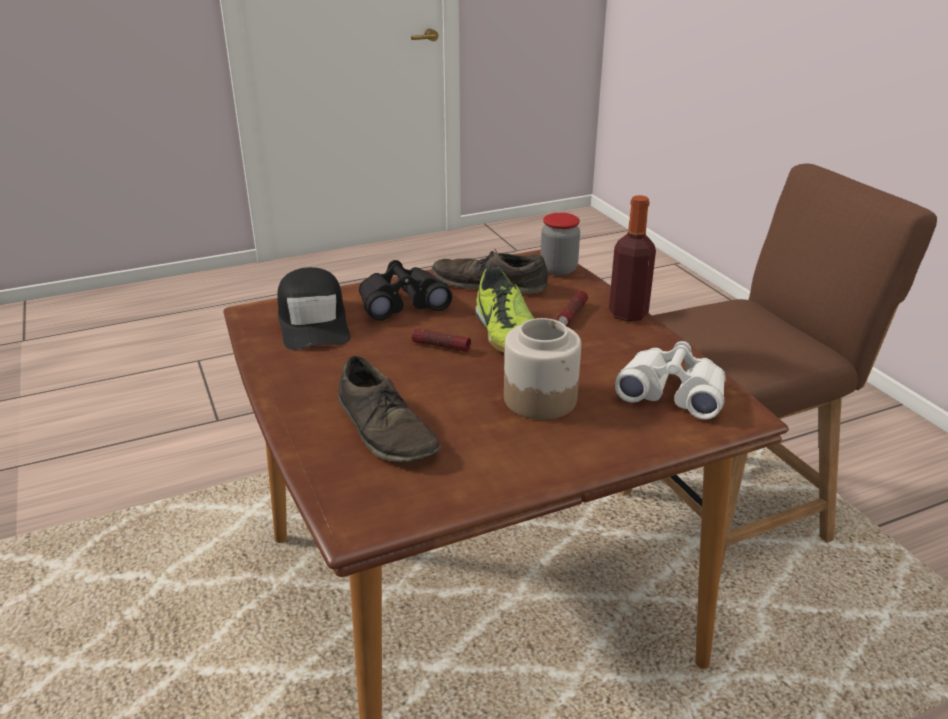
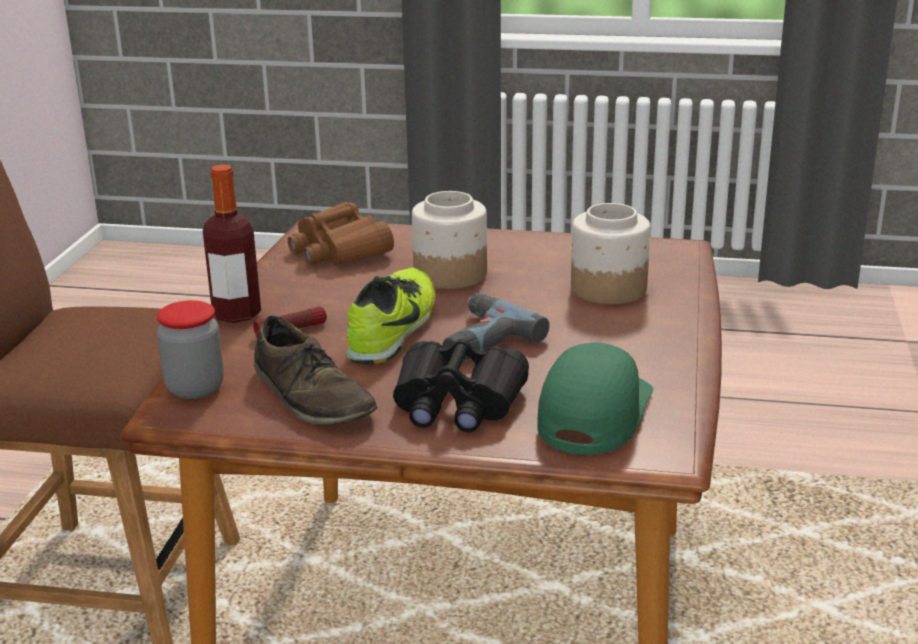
camera: 145 degrees left, 5 degrees down
black cap [277,267,350,350] -> green cap [537,342,653,455]
brown shoe [338,356,441,462] -> jar [571,203,650,304]
flashlight [411,328,471,352] -> power drill [442,293,550,361]
white binoculars [615,341,725,420] -> brown binoculars [288,202,394,266]

